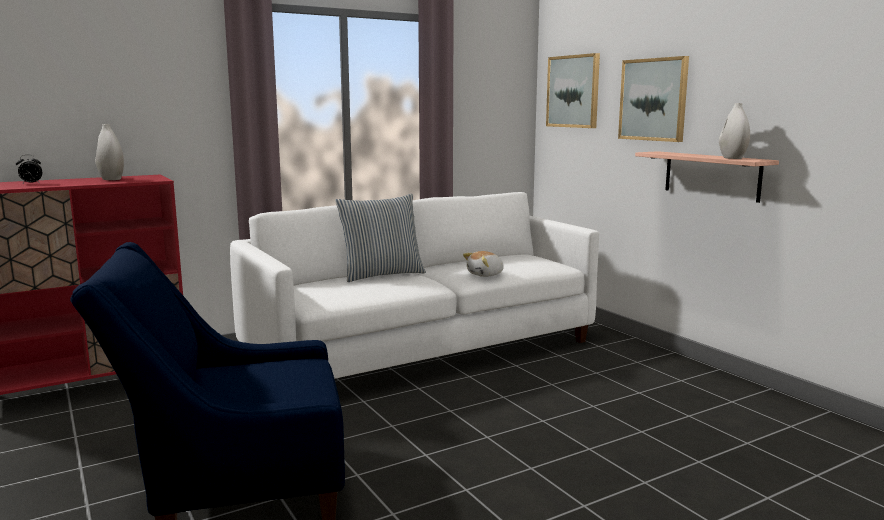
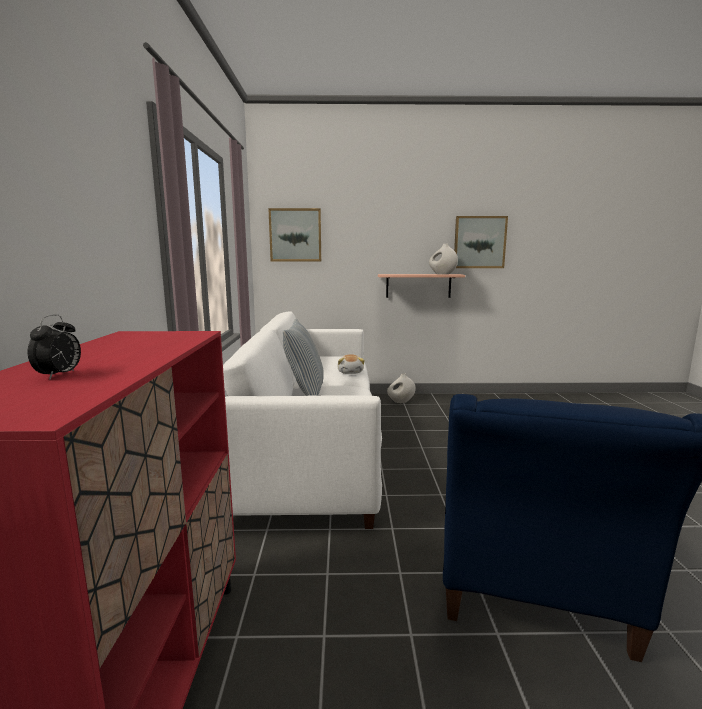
camera: 60 degrees left, 0 degrees up
white vase [95,124,124,180] -> white vase moved to [387,373,416,403]
picture [618,56,689,142] -> picture moved to [454,216,508,268]

